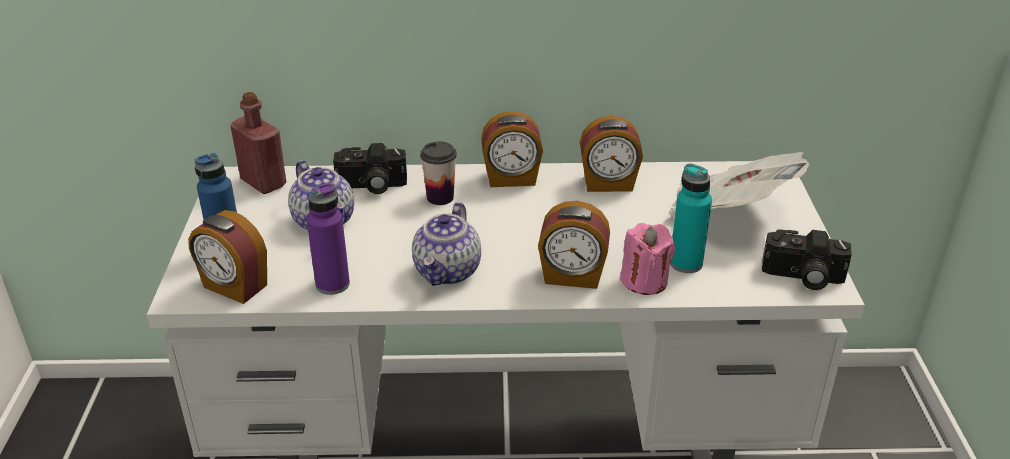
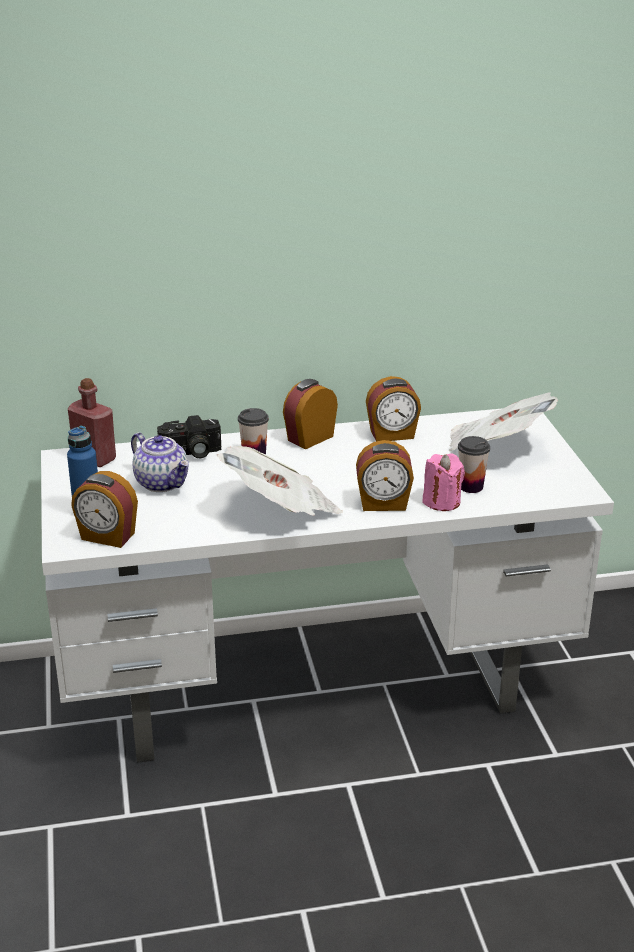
camera: 10 degrees left, 5 degrees down
purple bottle [306,183,350,295] -> none
teapot [412,202,481,286] -> newspaper [217,446,343,516]
alarm clock [481,111,543,187] -> alarm clock turned 150 degrees clockwise [283,379,338,449]
turquoise bottle [670,164,712,273] -> cup [458,436,490,493]
camera [762,229,852,290] -> none

